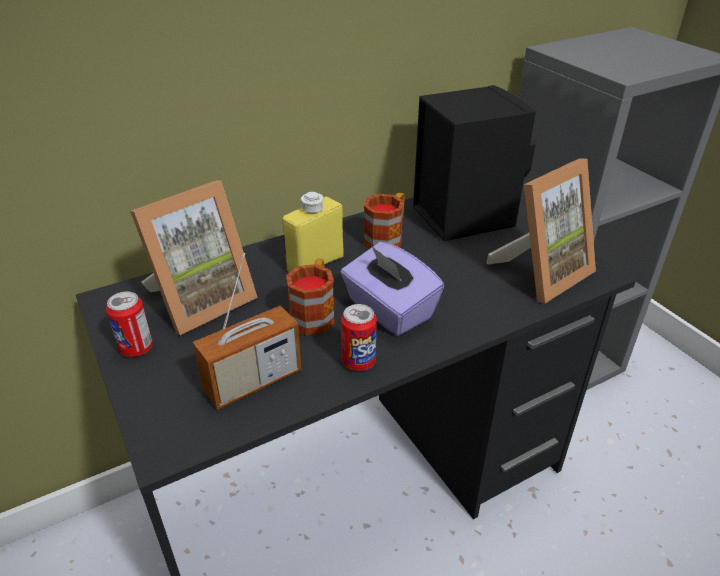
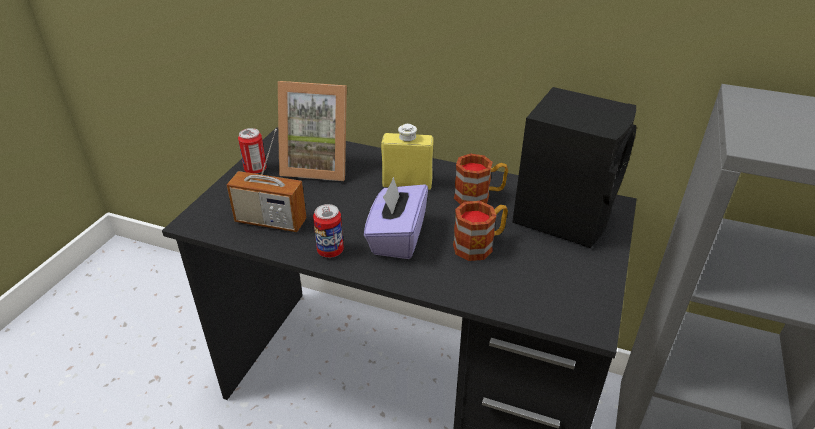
camera: 50 degrees right, 0 degrees up
mug [286,258,335,336] -> mug moved to [453,201,508,261]
picture frame [487,159,596,303] -> none

